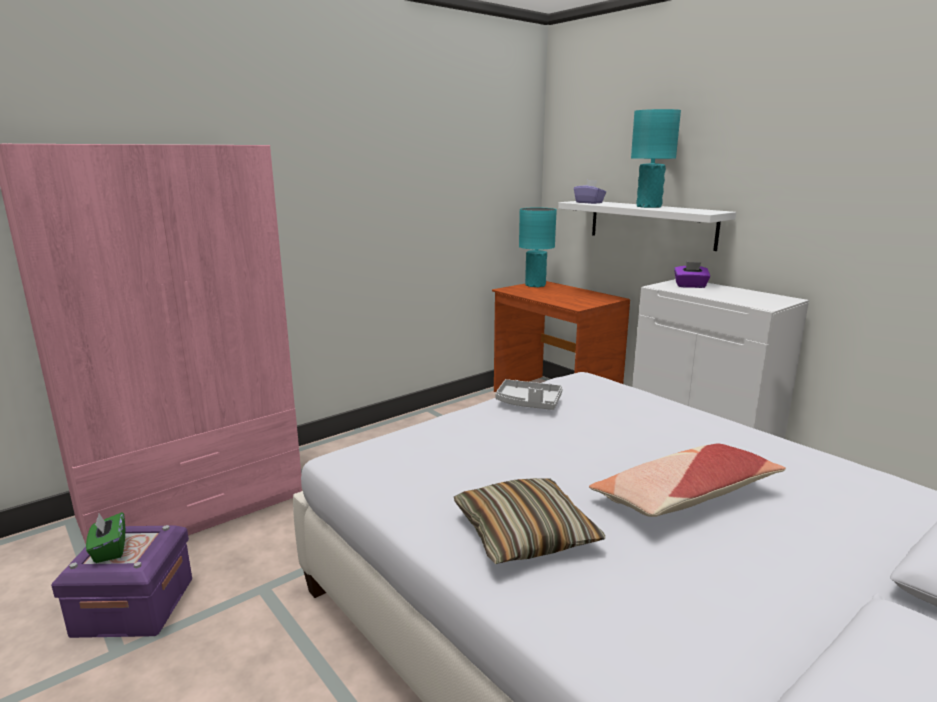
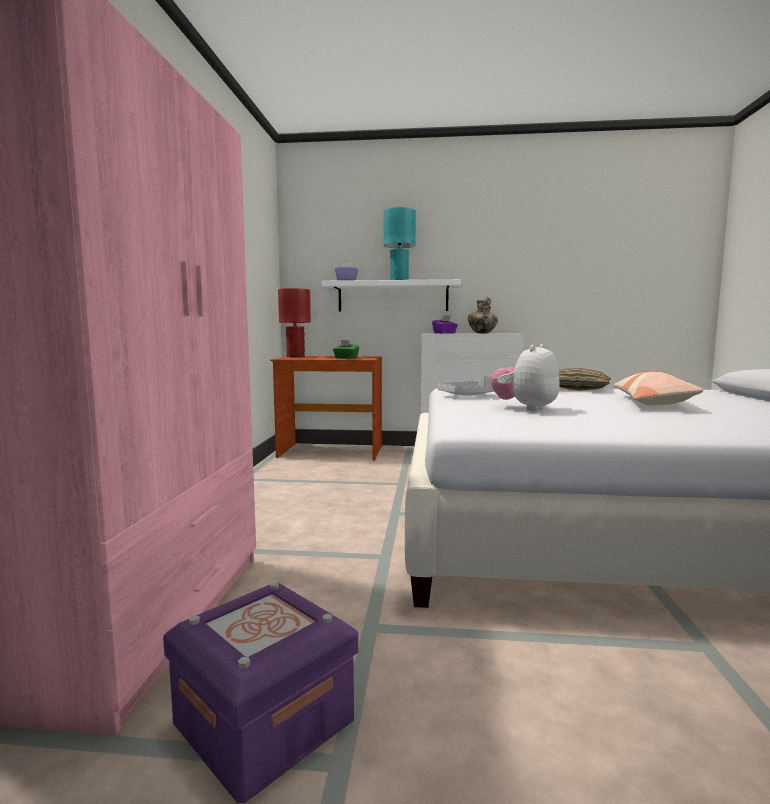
camera: 45 degrees left, 10 degrees down
green tissue box [86,512,125,563] -> green tissue box moved to [333,340,359,359]
pillow [454,478,605,564] -> pillow moved to [559,368,611,391]
turquoise table lamp [519,208,557,287] -> red table lamp [278,288,311,357]
none -> vase [468,297,498,334]
none -> plush toy [491,344,560,411]

